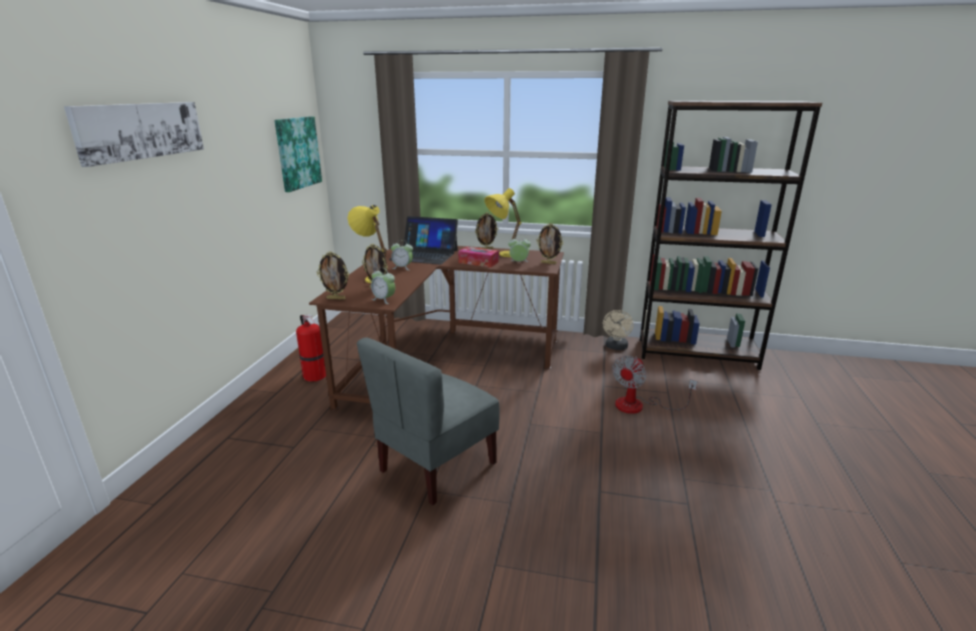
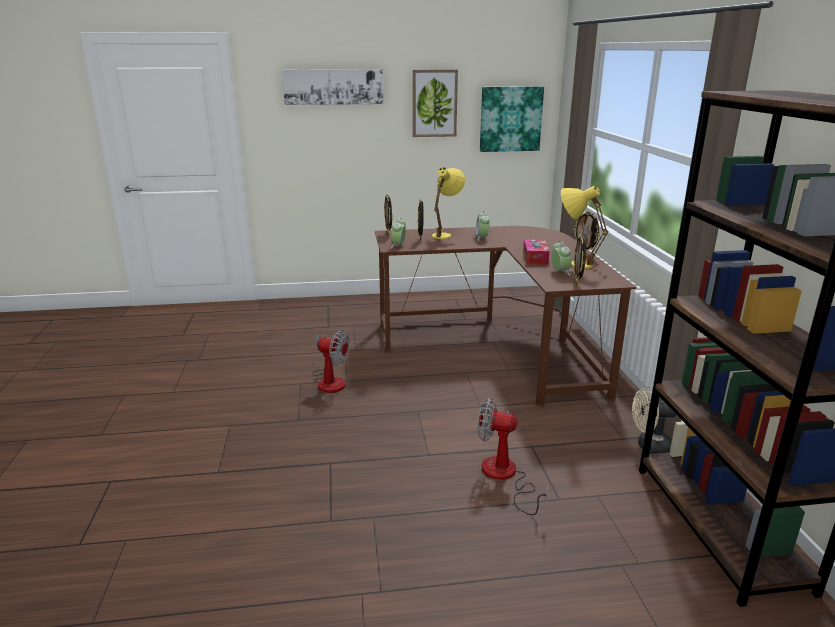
camera: 70 degrees right, 0 degrees up
fire extinguisher [296,314,326,382] -> none
grey chair [357,337,500,505] -> fan [312,330,350,393]
laptop [389,216,458,265] -> none
none -> picture [413,70,458,137]

